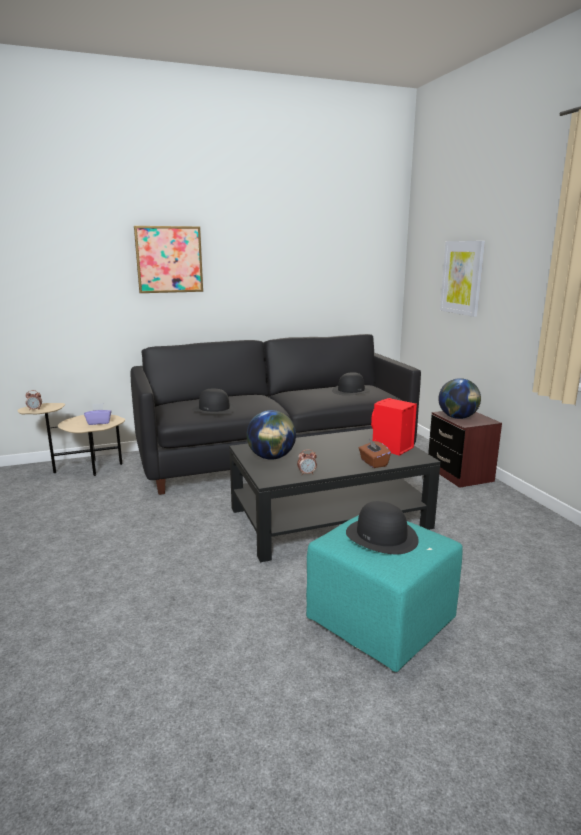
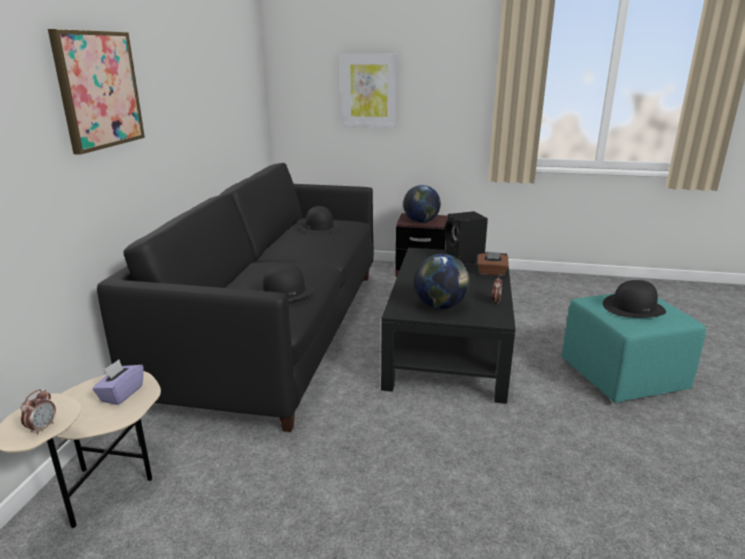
camera: 60 degrees left, 5 degrees up
red speaker [371,398,417,456] -> black speaker [445,211,488,264]

